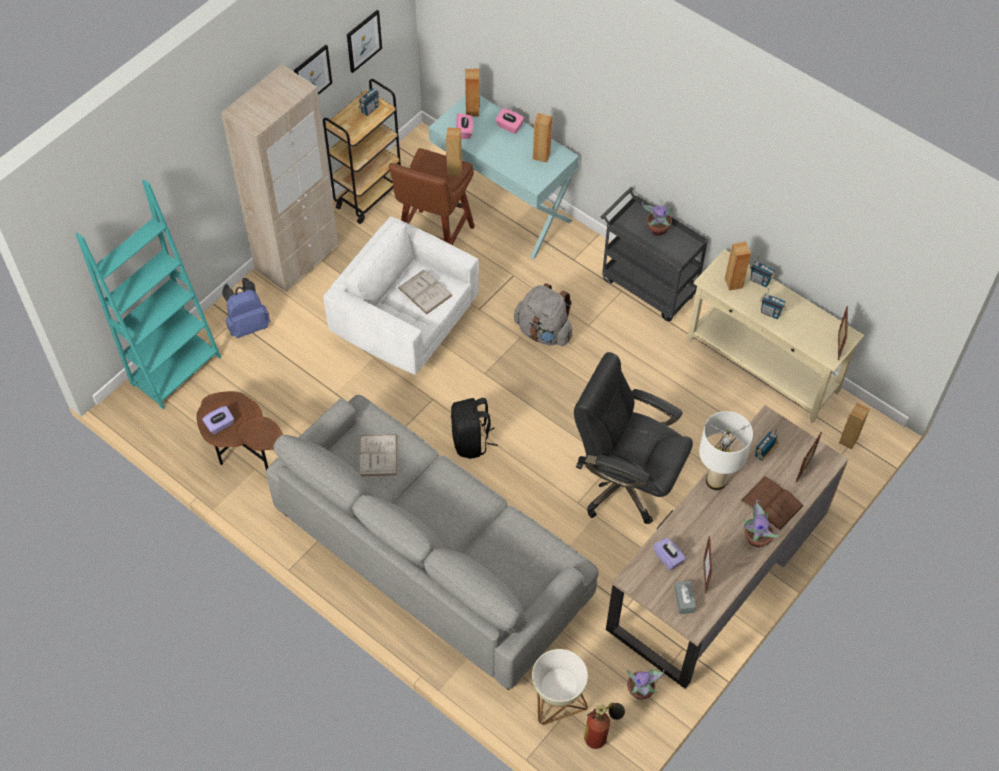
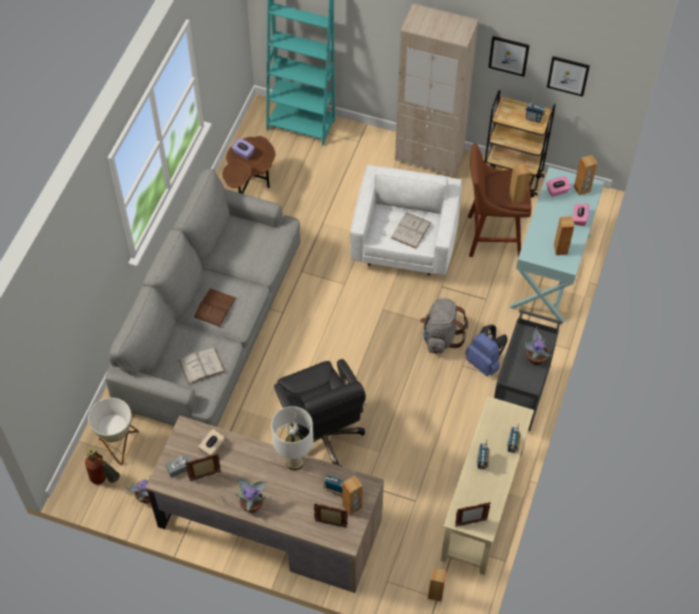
camera: 70 degrees right, 0 degrees up
blue backpack [222,278,270,338] -> blue backpack moved to [465,324,508,376]
white book [360,434,397,476] -> white book moved to [179,348,225,384]
black backpack [451,398,498,459] -> none
black office chair [574,352,693,524] -> black office chair turned 150 degrees clockwise [274,359,367,466]
purple tissue box [653,538,686,570] -> beige tissue box [198,429,224,456]
brown speaker [725,241,751,291] -> brown speaker moved to [342,475,363,515]
brown book [741,476,804,530] -> brown book moved to [194,288,236,327]

